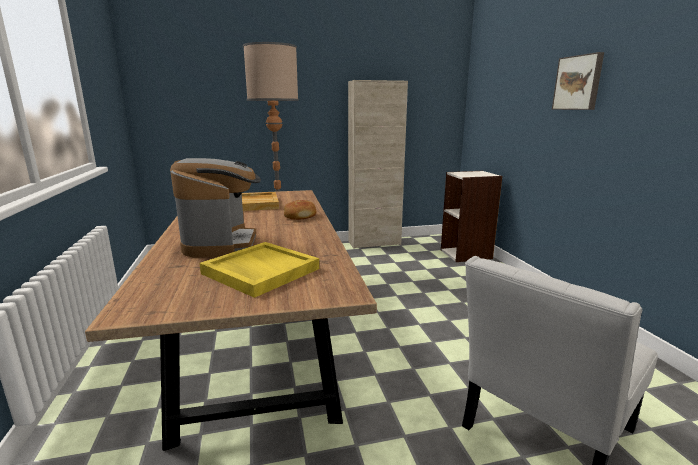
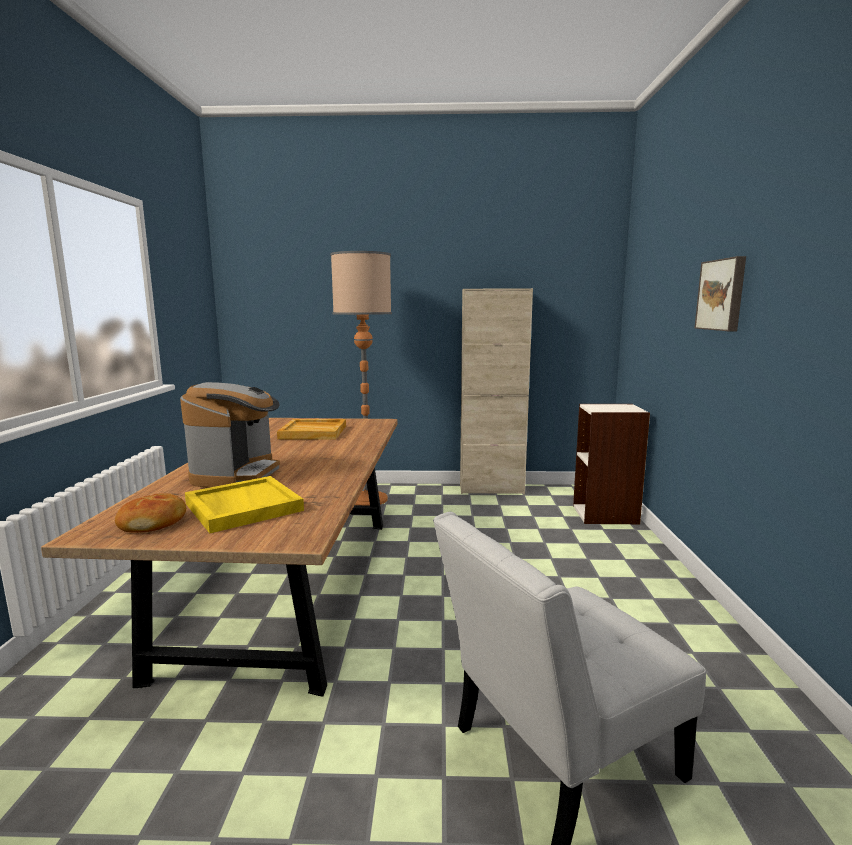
camera: 15 degrees right, 5 degrees down
bread [284,200,317,220] -> bread moved to [115,493,186,533]

